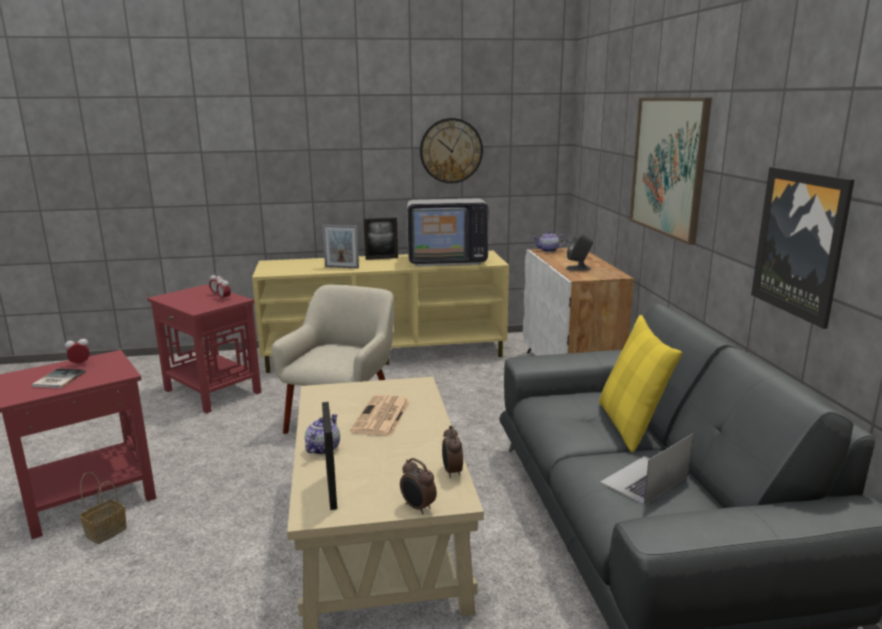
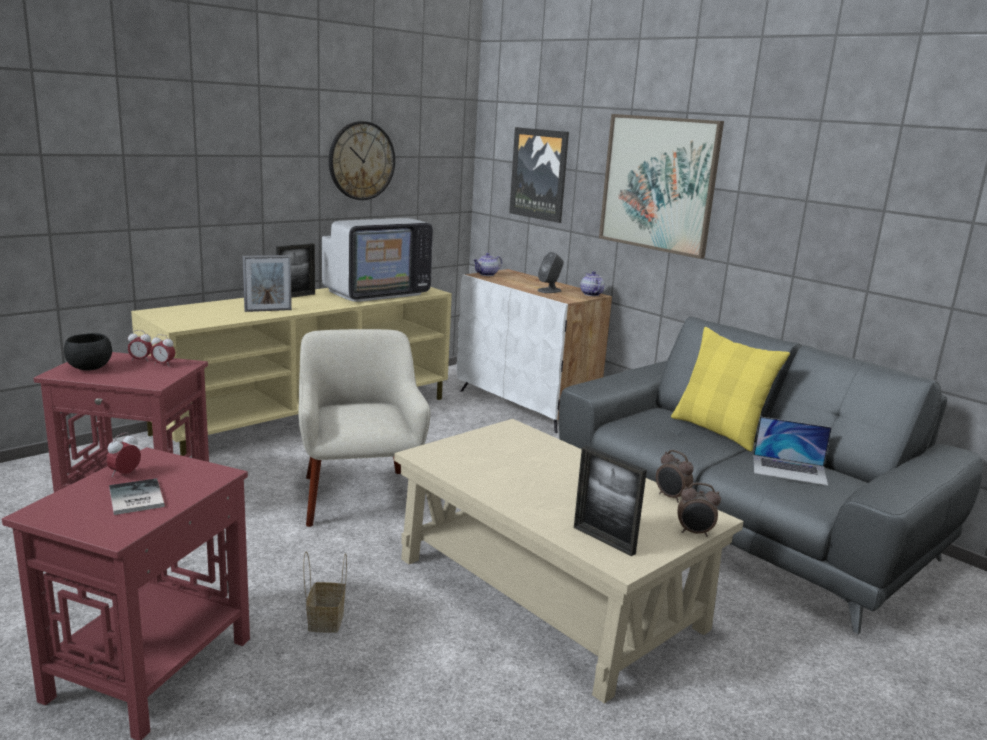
camera: 35 degrees left, 0 degrees up
basket [79,472,127,544] -> basket moved to [303,551,347,633]
teapot [305,414,340,454] -> teapot moved to [580,271,605,296]
newspaper [350,395,410,437] -> none
laptop [600,434,693,505] -> laptop turned 90 degrees counterclockwise [753,416,832,486]
picture [751,167,854,329] -> picture moved to [509,127,569,223]
none -> black bowl [64,333,112,371]

